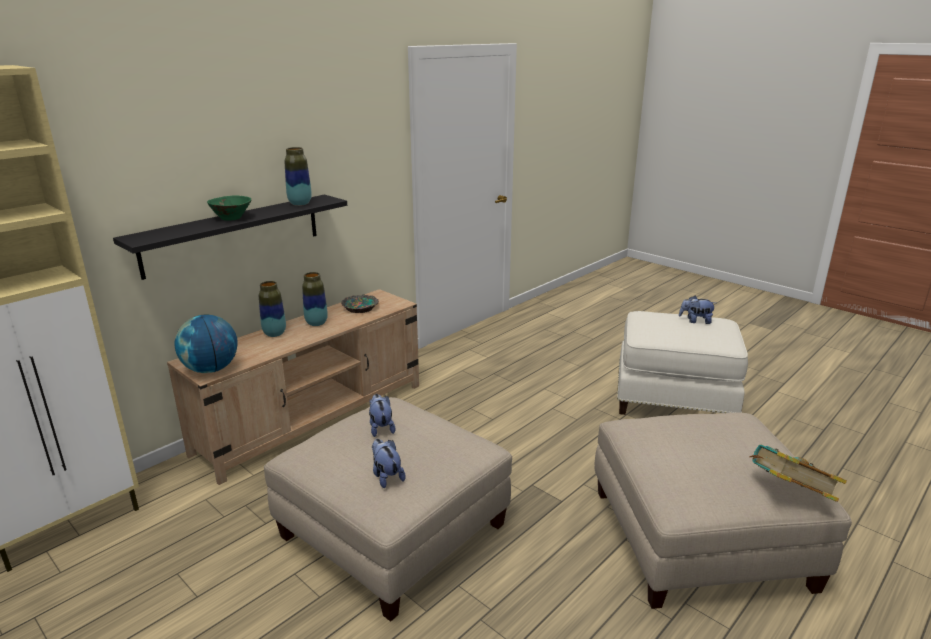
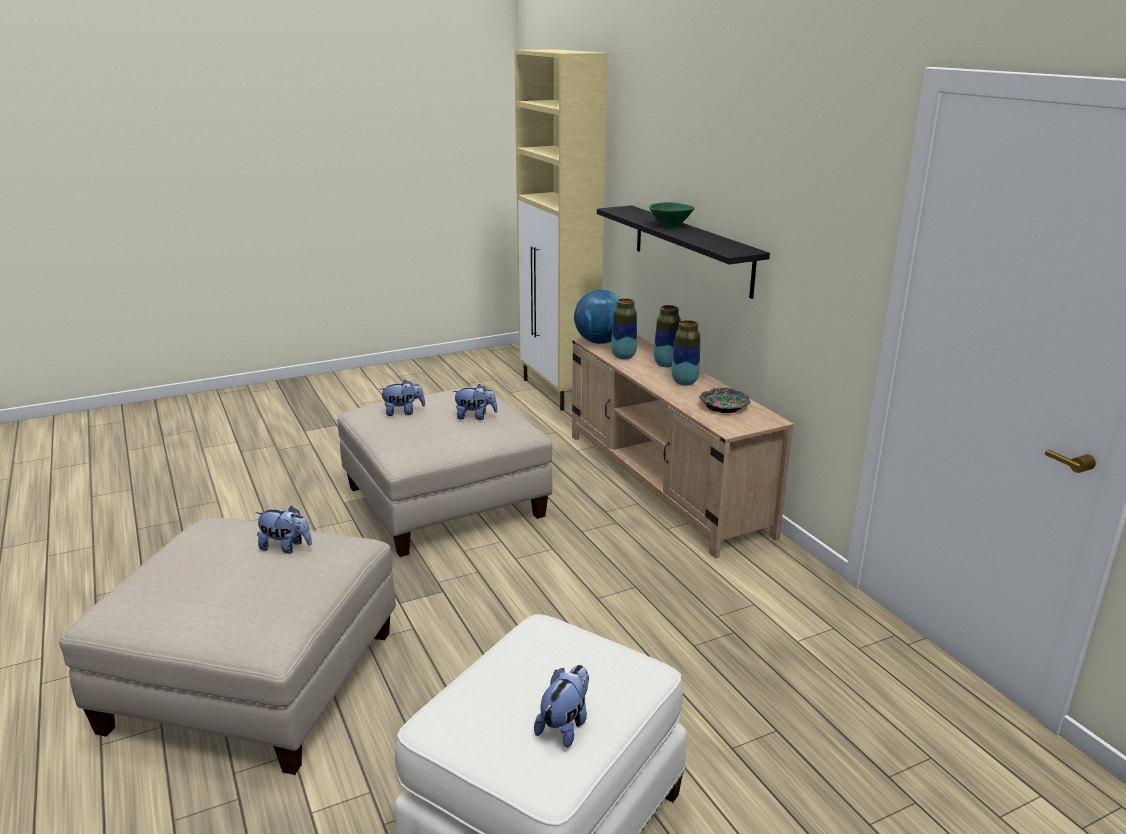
camera: 110 degrees right, 0 degrees up
vase [285,147,312,206] -> vase moved to [611,298,637,359]
book [750,444,847,502] -> none
none -> plush toy [255,505,312,554]

